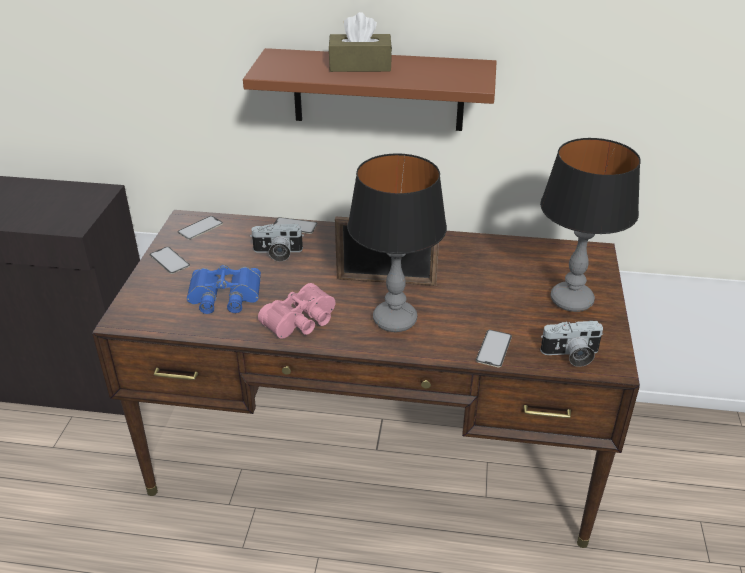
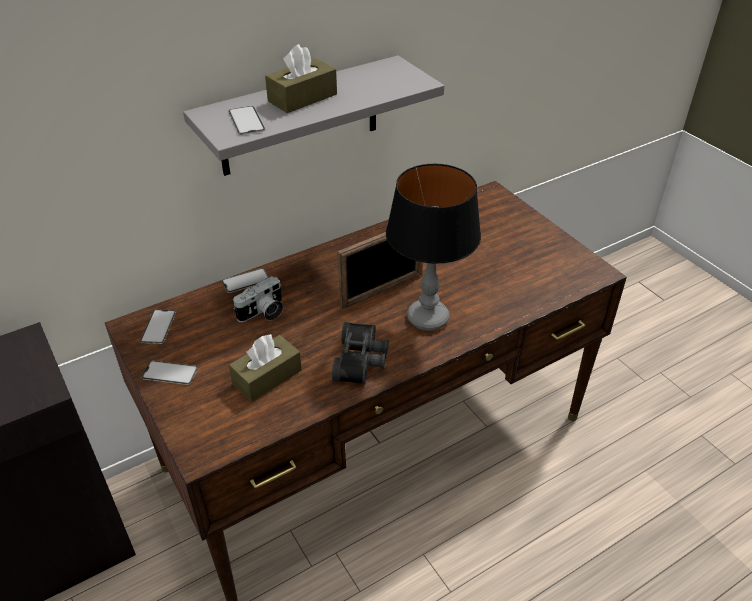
camera: 40 degrees left, 5 degrees up
blue binoculars [187,265,261,314] -> brown tissue box [229,334,302,402]
brown shelf [243,48,497,131] -> grey shelf [183,55,444,176]
pink binoculars [258,283,335,339] -> black binoculars [332,322,389,384]
phone [476,330,512,367] -> phone moved to [228,106,265,135]
table lamp [540,138,641,312] -> none
camera [540,320,603,367] -> none

